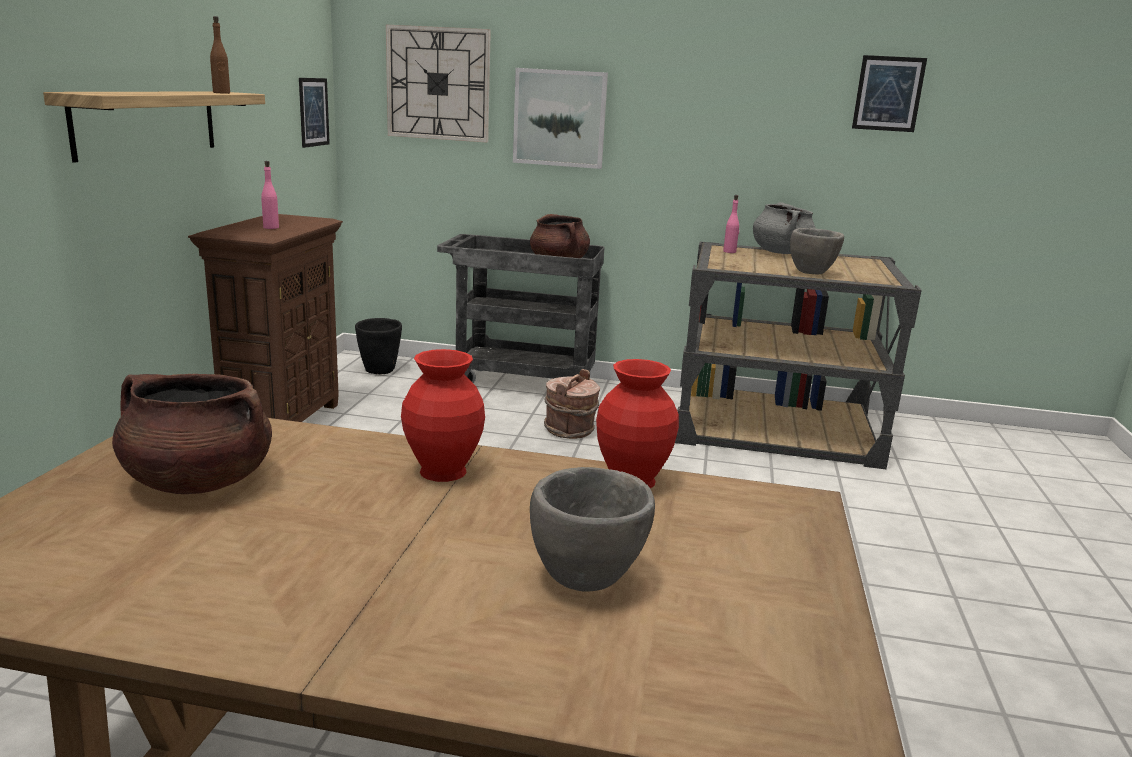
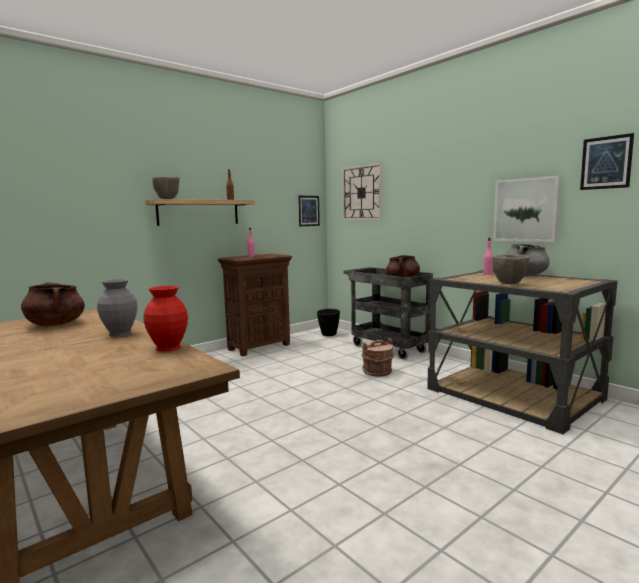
camera: 40 degrees right, 10 degrees down
red vase [401,349,485,482] -> grey vase [97,279,137,337]
picture [513,68,608,169] -> picture moved to [493,175,561,242]
grey bowl [530,467,655,592] -> grey bowl moved to [152,177,179,199]

